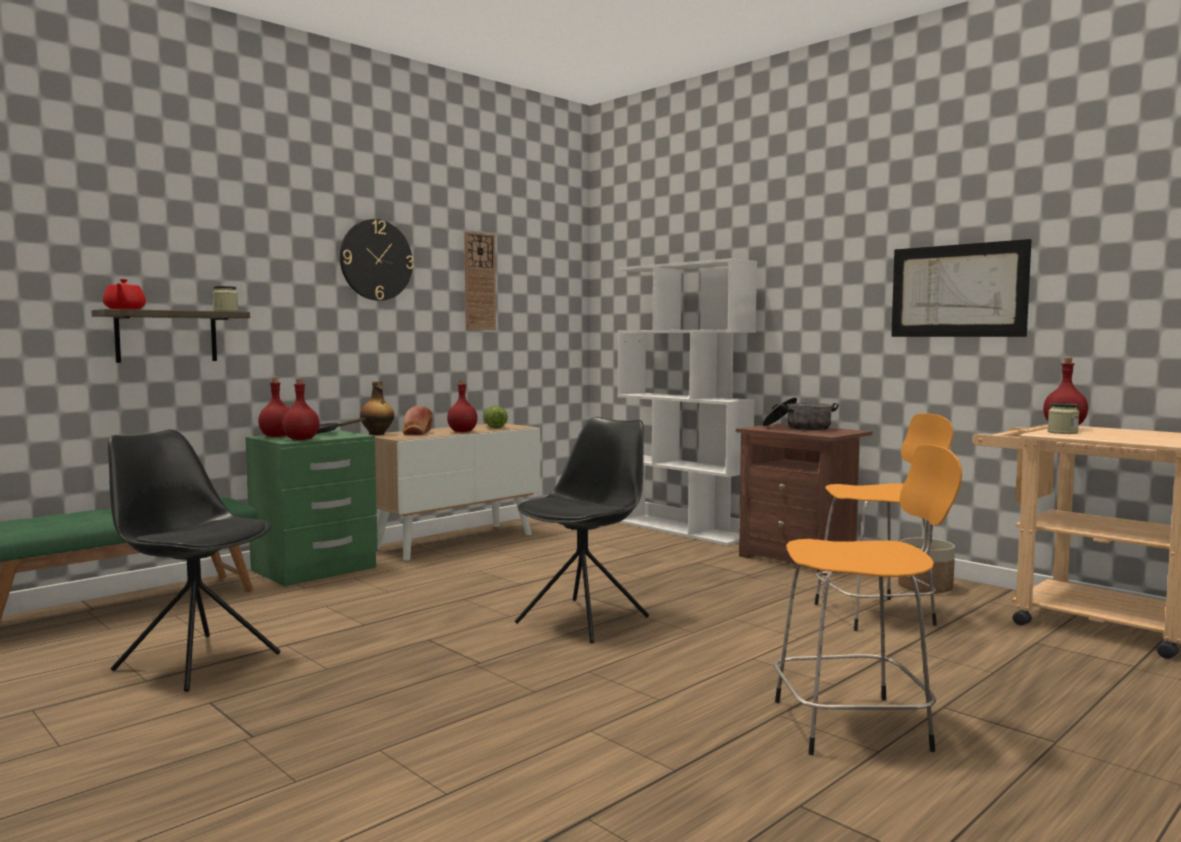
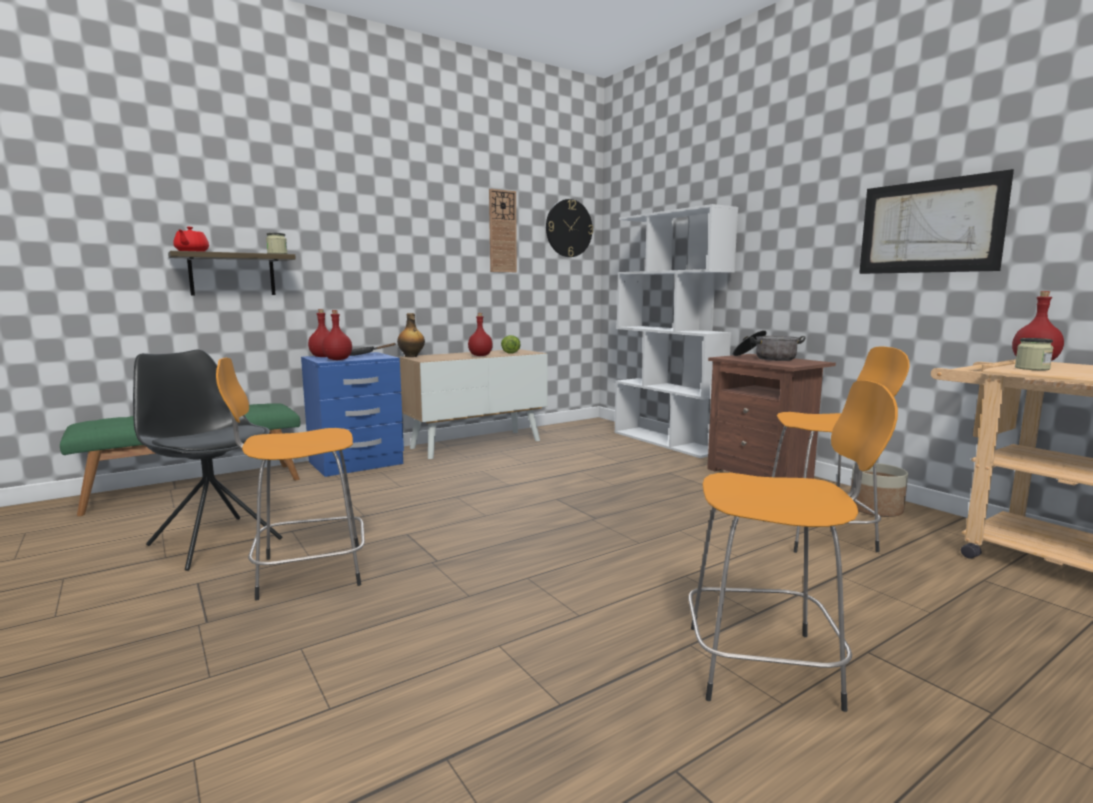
camera: 10 degrees right, 5 degrees up
green nightstand [246,430,378,586] -> blue nightstand [301,352,404,477]
wall clock [340,219,414,301] -> wall clock moved to [546,199,593,257]
bread [403,406,432,435] -> none
black chair [515,417,649,643] -> none
none -> orange stool [216,358,365,601]

